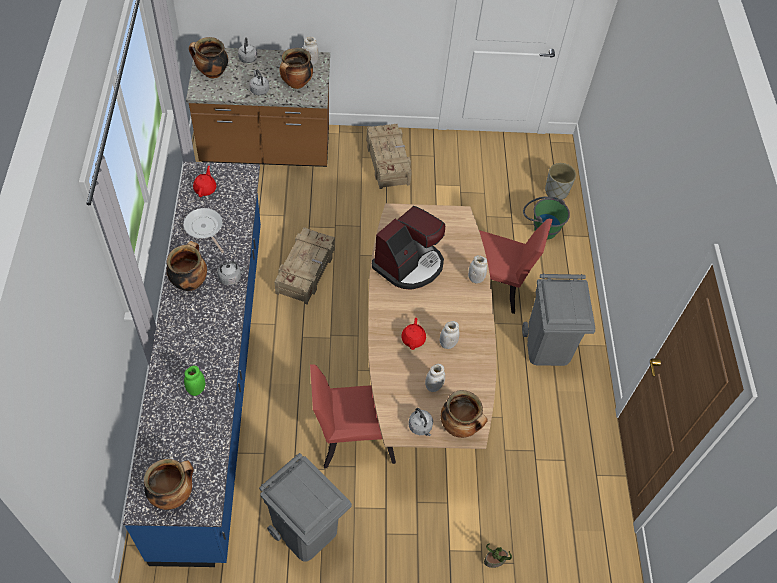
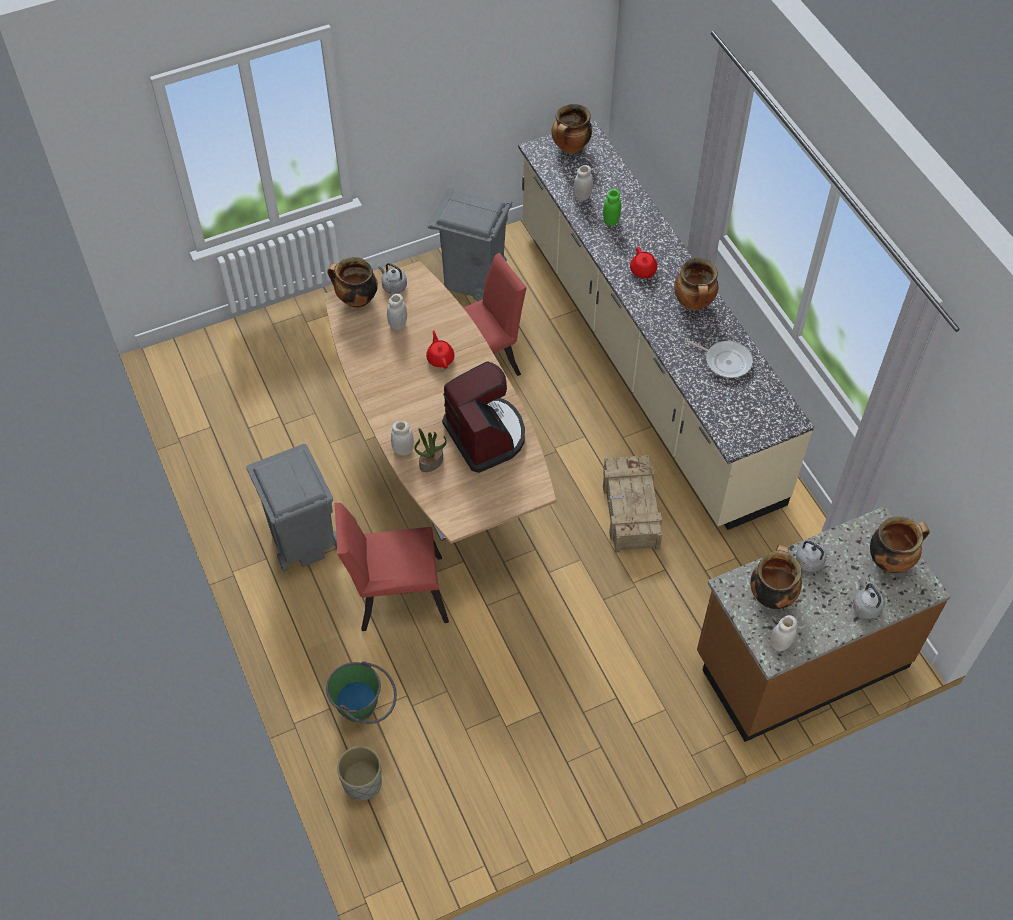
camera: 160 degrees right, 0 degrees up
blue counter [123,162,261,567] -> beige counter [518,120,814,530]
red teapot [193,166,217,197] -> red teapot moved to [630,247,657,278]
grey kettle [218,261,247,285] -> none
crate [366,124,412,189] -> none
coffee machine [372,206,445,290] -> coffee machine turned 135 degrees clockwise [442,361,525,473]
white jar [440,321,460,349] -> white jar moved to [574,165,593,201]
potted plant [484,543,512,568] -> potted plant moved to [414,428,447,472]

